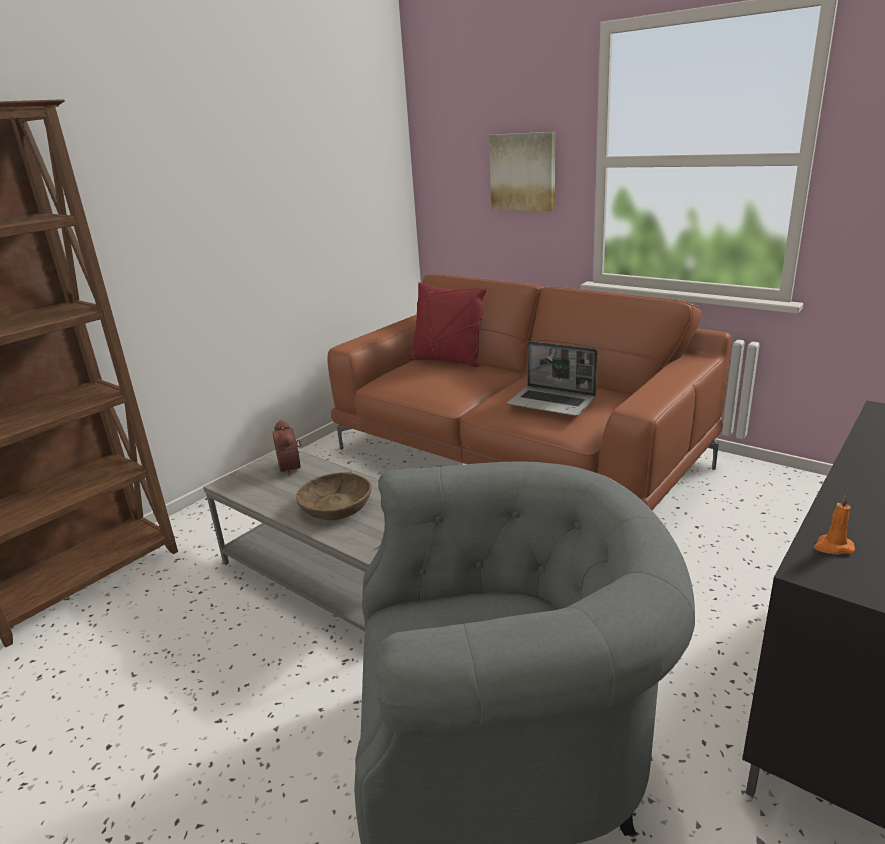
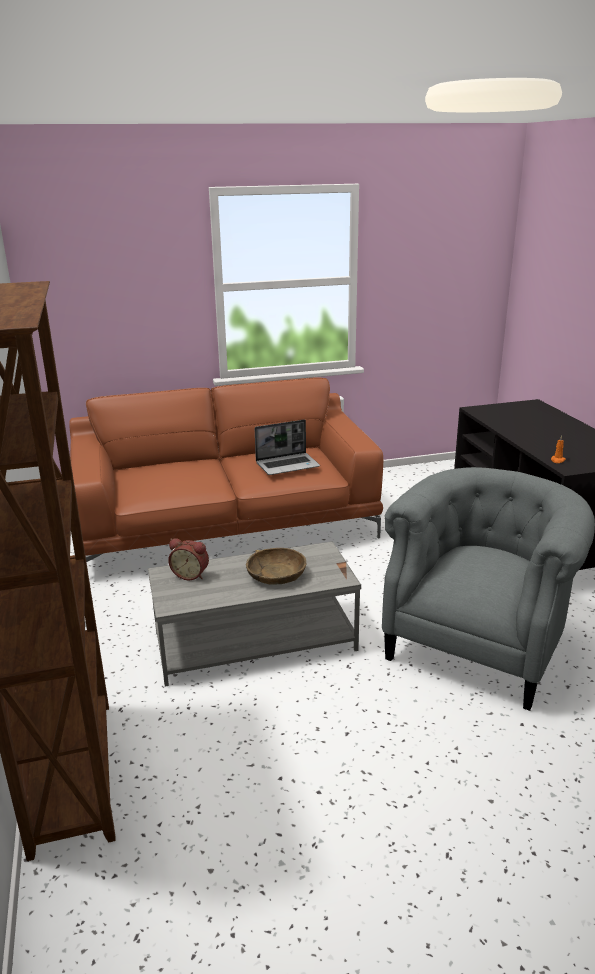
camera: 55 degrees left, 0 degrees up
red pillow [410,282,487,368] -> none
picture [489,132,555,212] -> none

